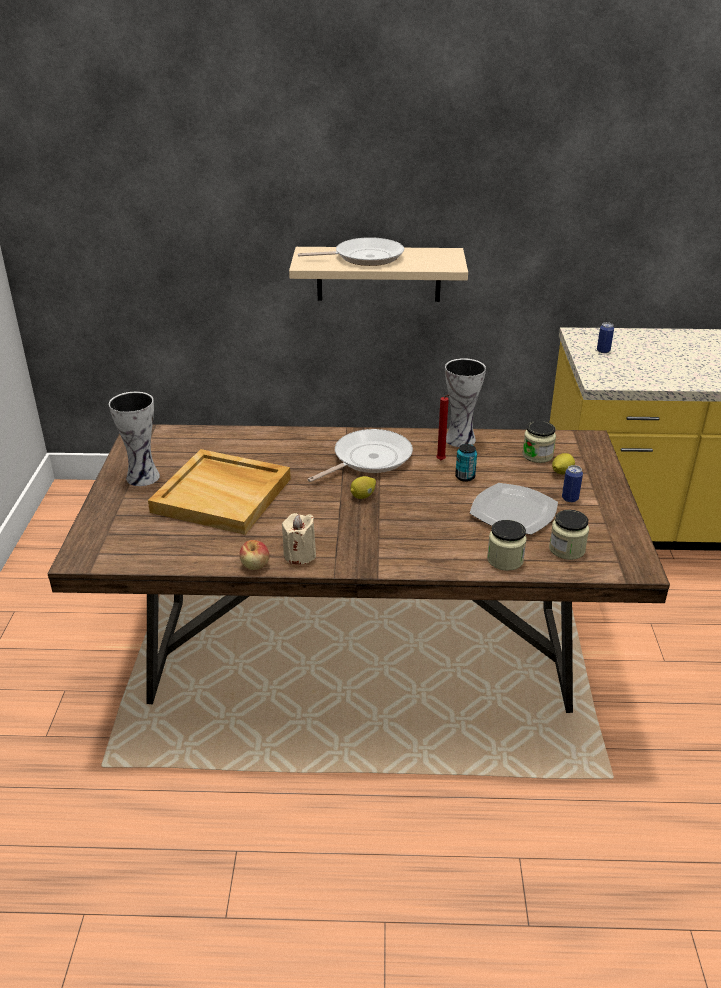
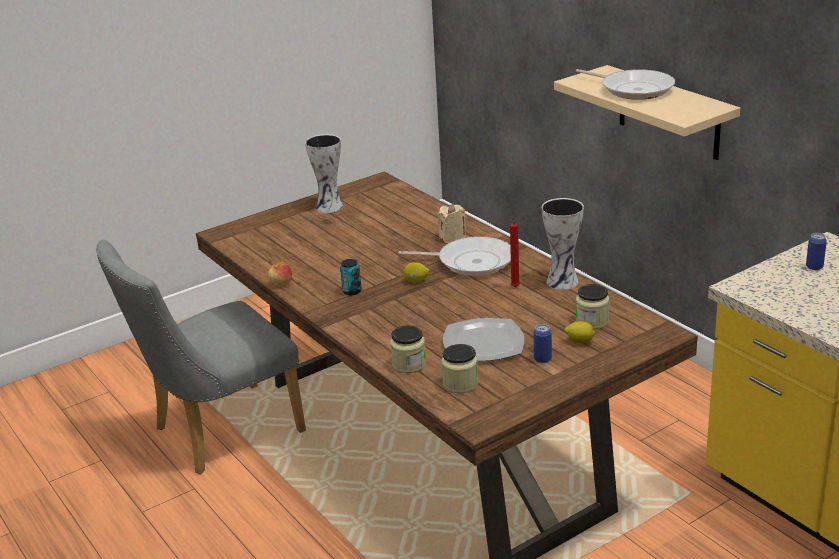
camera: 55 degrees right, 5 degrees down
beige tray [148,449,291,535] -> none
beige candle [282,513,316,564] -> beige candle moved to [438,204,466,243]
can [455,444,477,482] -> can moved to [340,259,362,295]
none -> grey chair [96,240,306,474]

